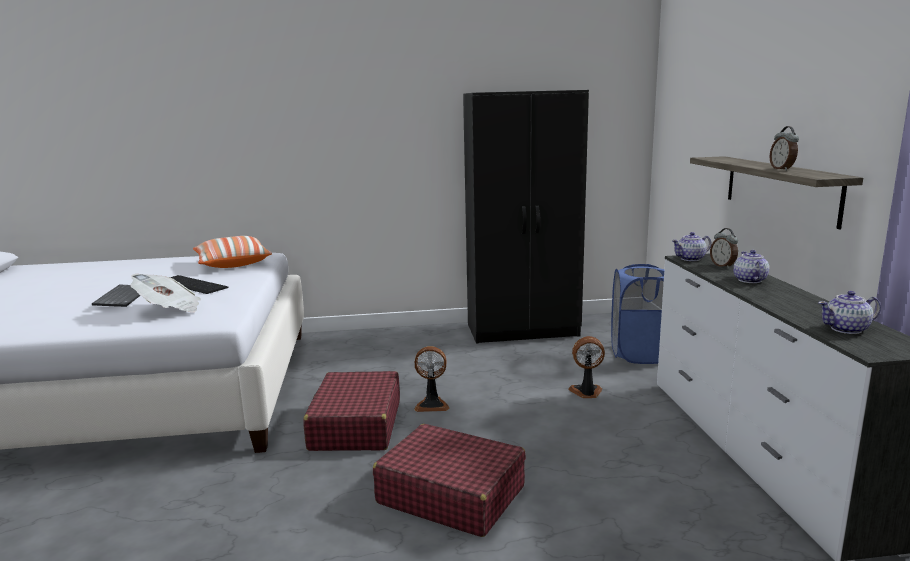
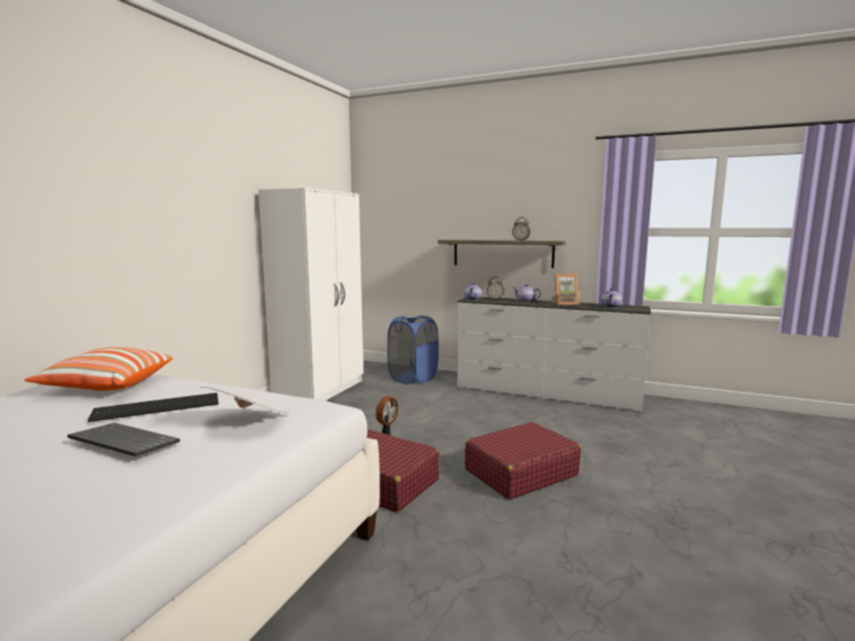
camera: 60 degrees left, 5 degrees down
black wardrobe [463,90,589,344] -> white wardrobe [258,188,363,401]
fan [568,336,605,398] -> none
none -> picture frame [552,274,579,306]

